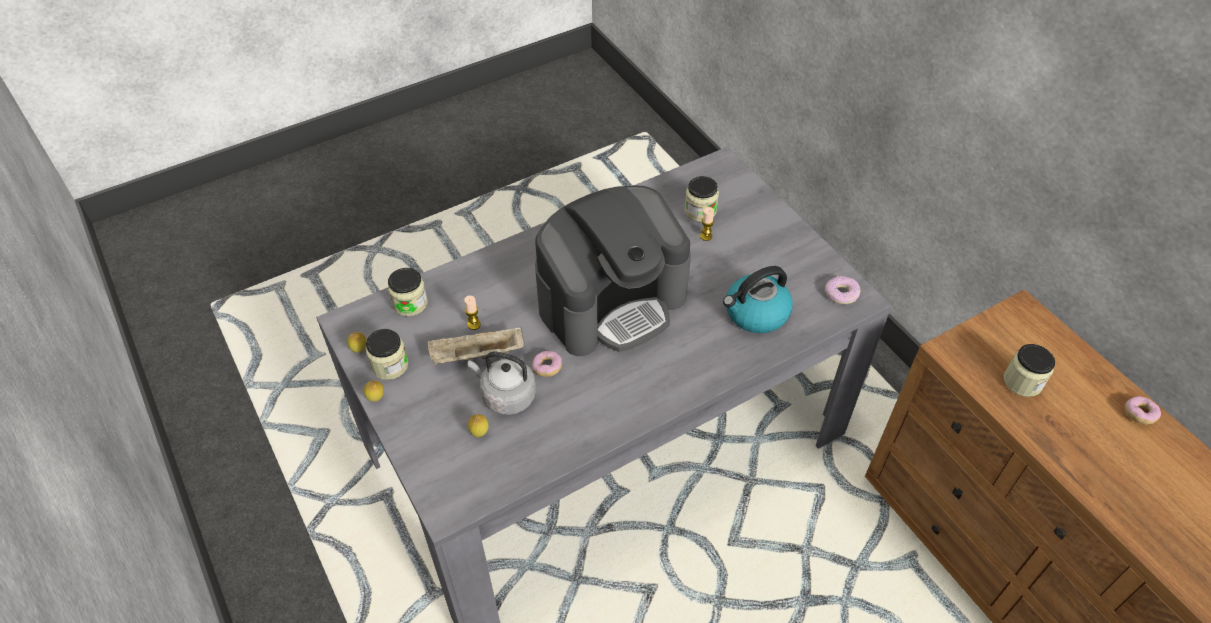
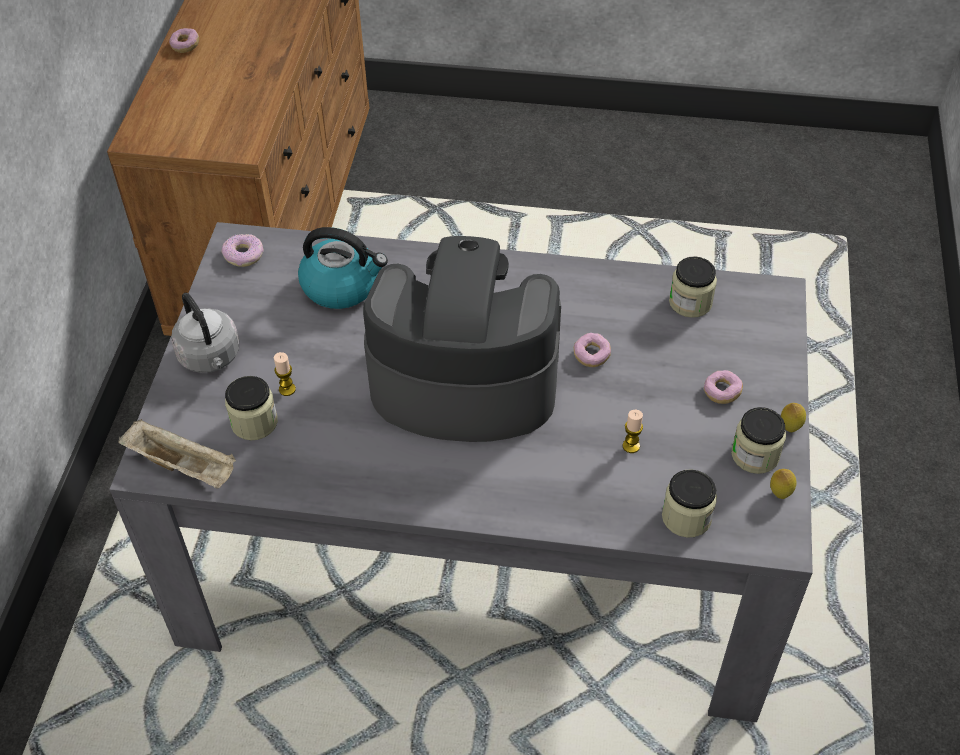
camera: 140 degrees left, 0 degrees up
beige tray [428,327,524,365] -> beige tray moved to [119,419,236,489]
grey kettle [468,352,536,415] -> grey kettle moved to [171,293,239,373]
lemon [468,414,489,437] -> none
jar [1004,344,1055,397] -> jar moved to [669,256,717,318]
none -> donut [704,370,743,404]

